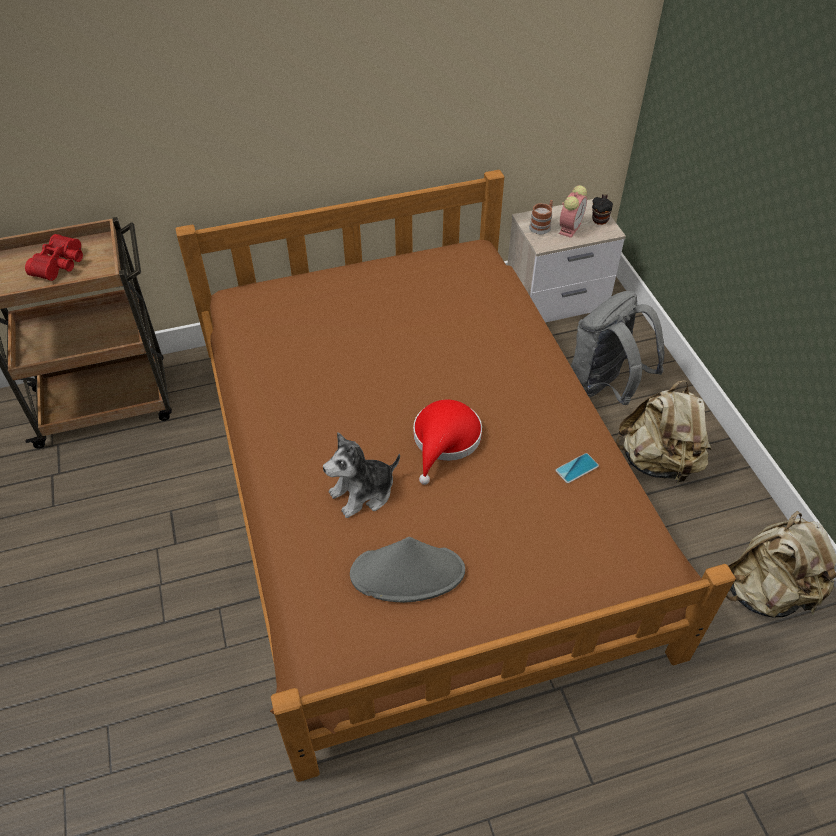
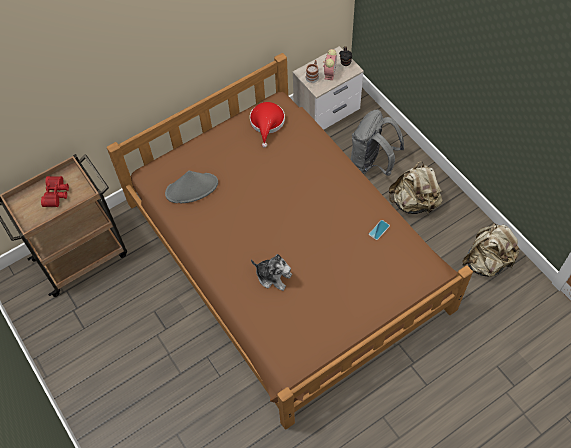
camera: 15 degrees left, 10 degrees up
plush toy [323,433,400,518] -> plush toy turned 105 degrees counterclockwise [251,254,292,291]
grey hat [350,537,465,603] -> grey hat moved to [165,170,218,203]
red hat [413,399,482,485] -> red hat moved to [250,102,285,148]

